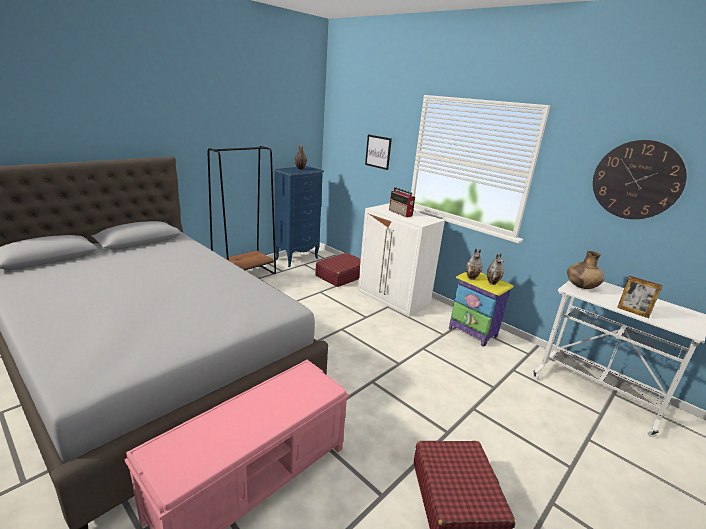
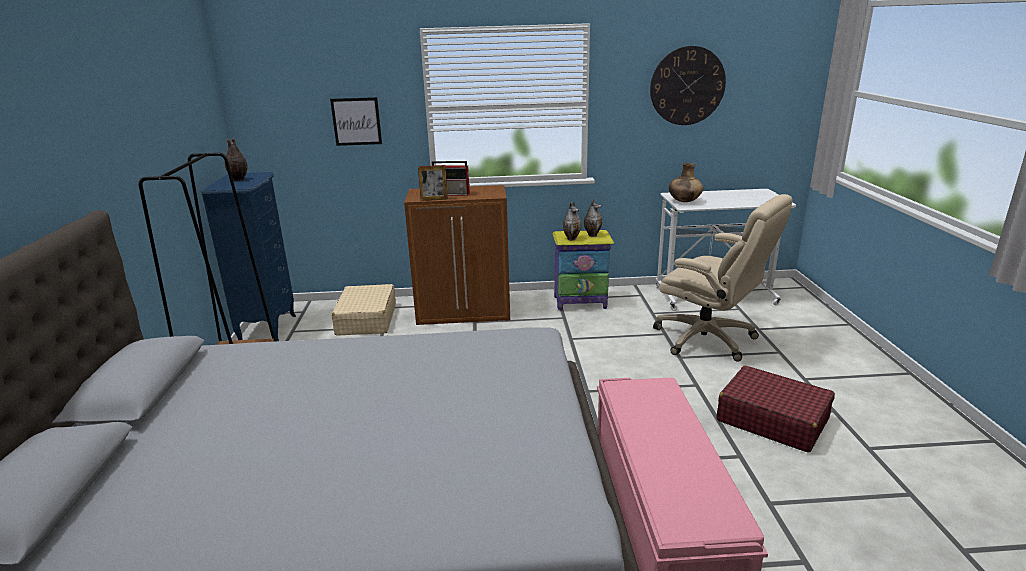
camera: 45 degrees left, 0 degrees up
red suitcase [315,253,361,287] -> beige suitcase [332,284,396,336]
white cabinet [358,203,445,317] -> brown cabinet [404,185,510,325]
picture frame [617,276,663,318] -> picture frame moved to [418,165,448,201]
none -> beige office chair [653,194,793,362]

